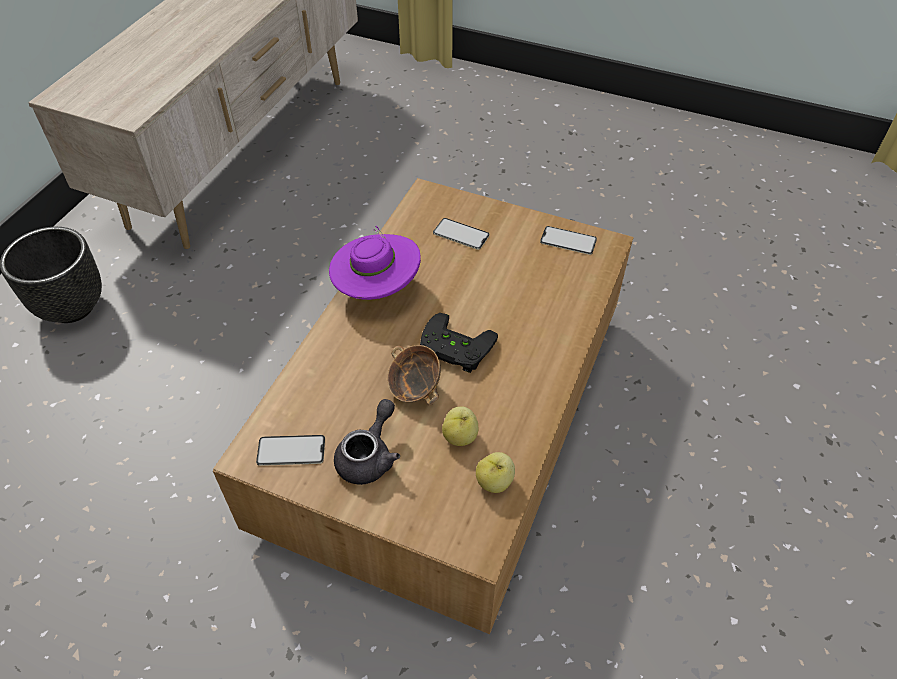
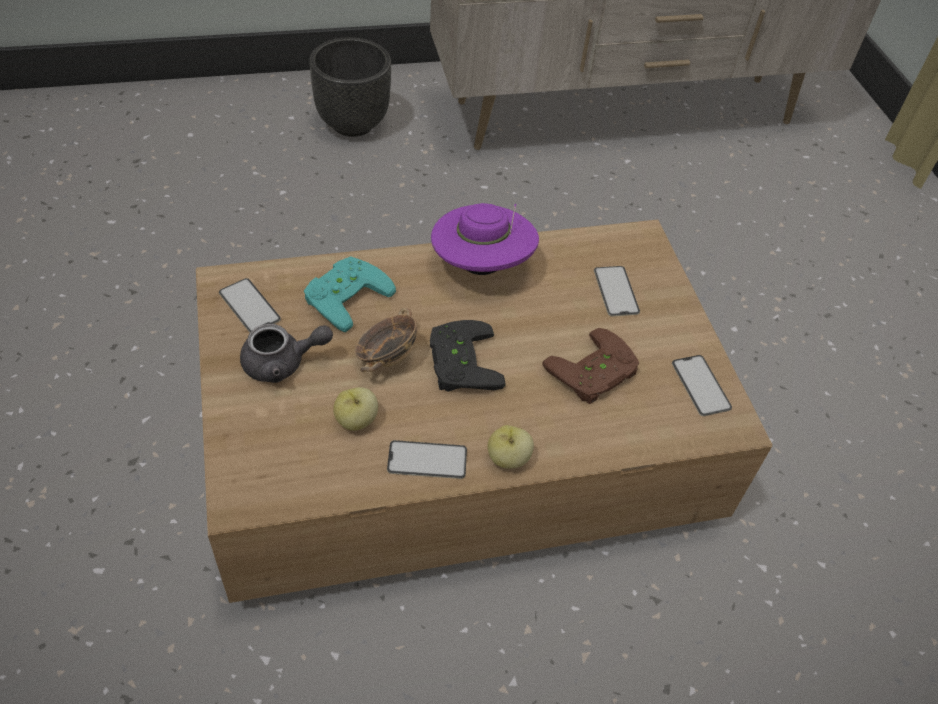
camera: 50 degrees right, 0 degrees up
apple [476,452,515,493] -> apple moved to [488,425,534,468]
none -> turquoise game controller [304,257,396,332]
none -> phone [387,440,467,479]
none -> brown game controller [542,328,639,404]

